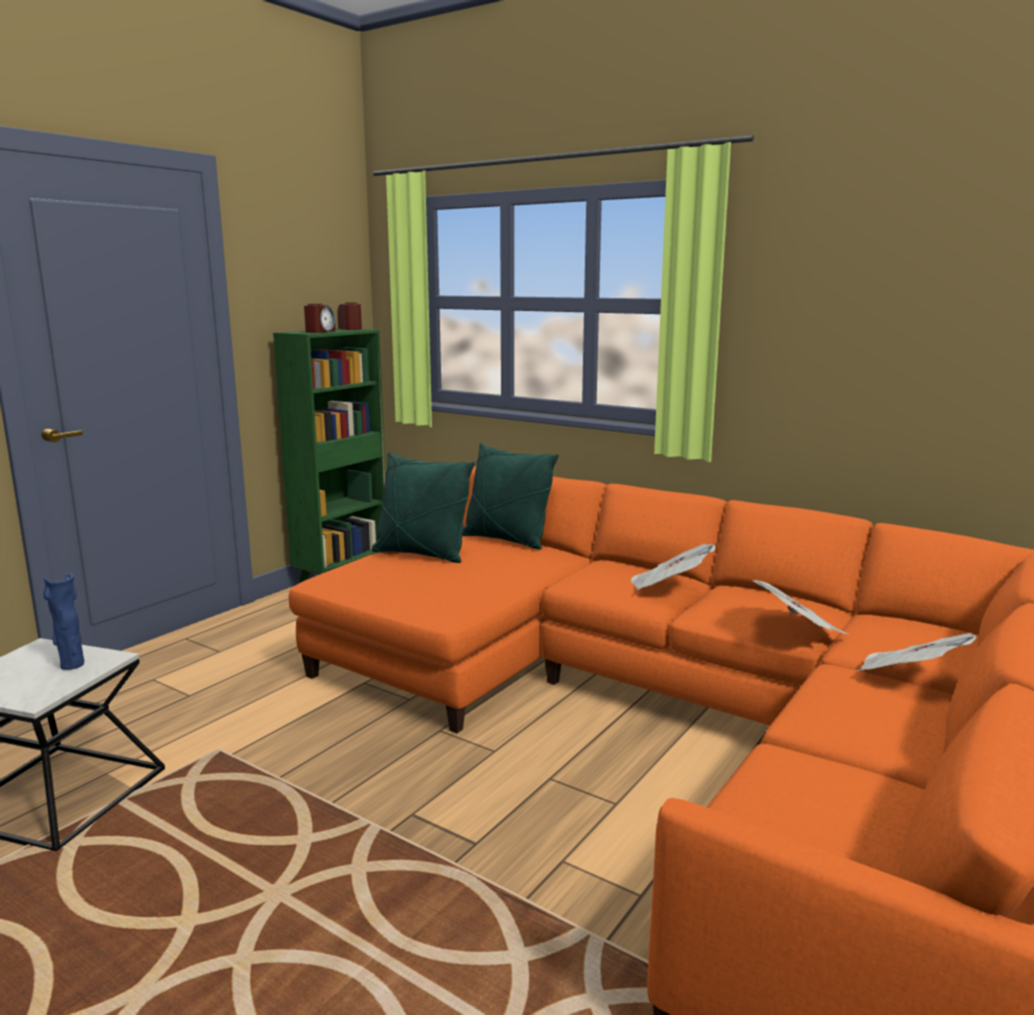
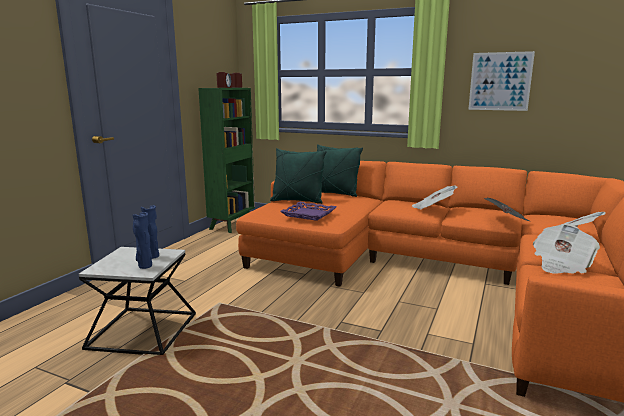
camera: 10 degrees left, 0 degrees up
none -> blue vase [133,212,152,269]
none -> purple tray [280,202,336,221]
none -> picture [468,51,535,111]
none -> newspaper [533,224,600,274]

